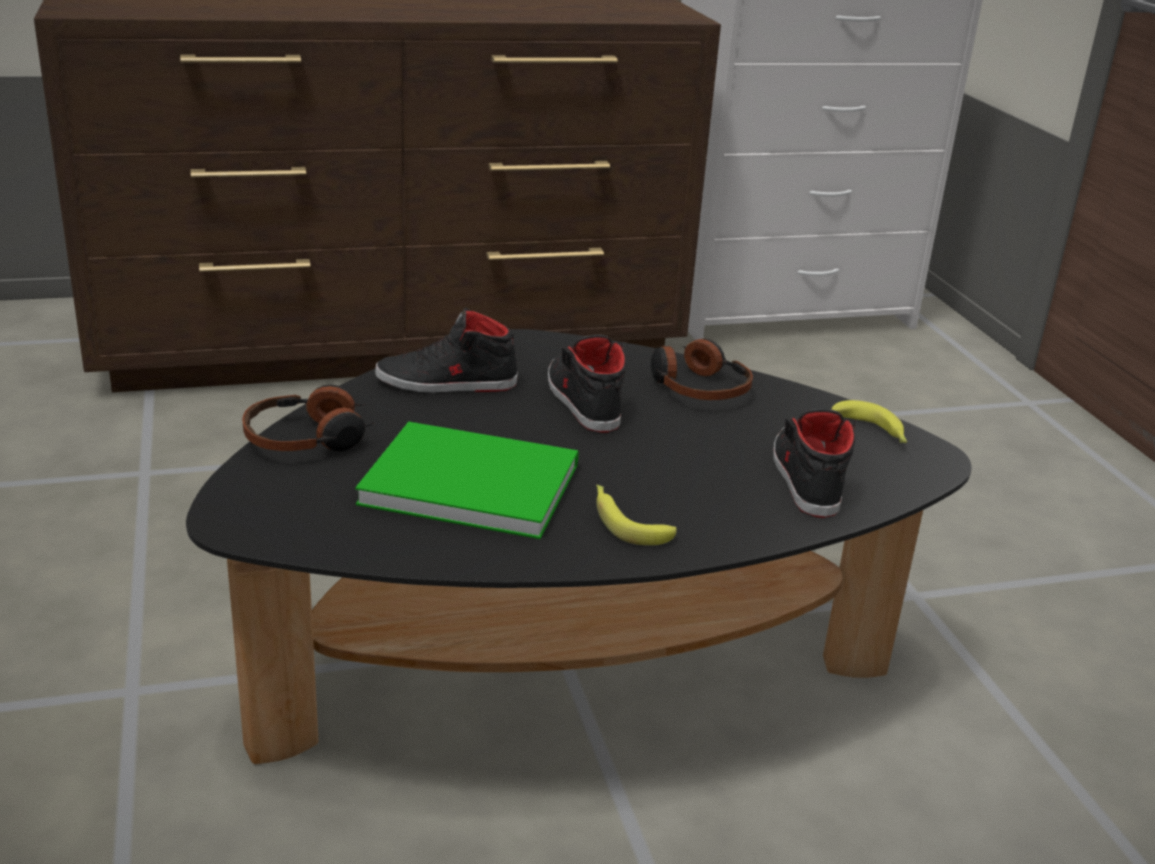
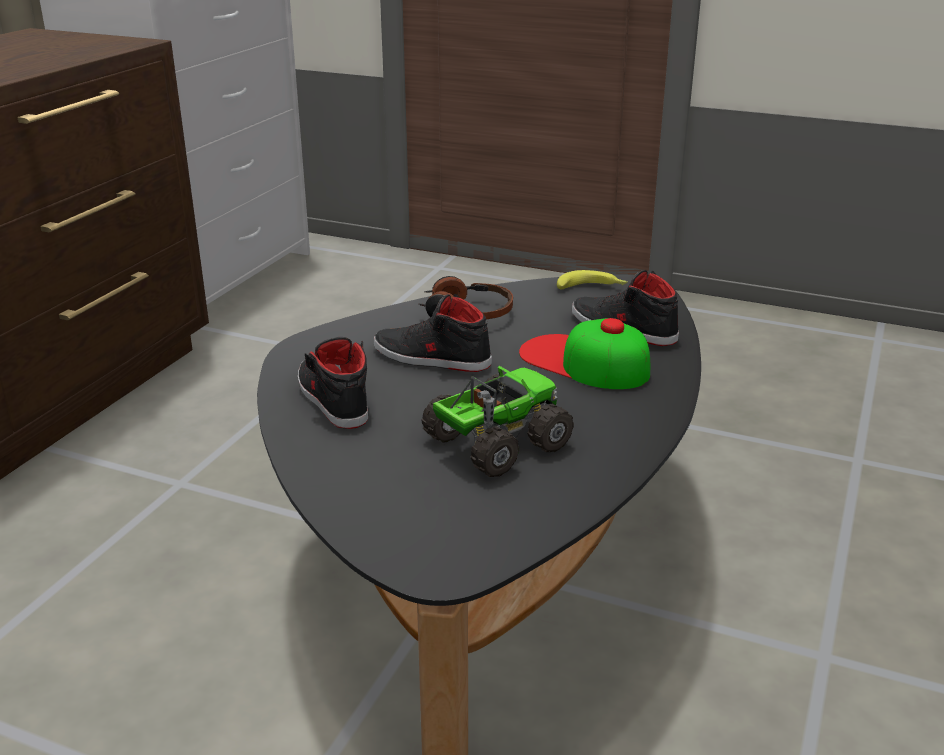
camera: 50 degrees left, 0 degrees up
headphones [242,385,374,452] -> none
green book [355,421,579,539] -> toy truck [421,366,574,477]
black shoe [375,308,518,393] -> black shoe turned 120 degrees clockwise [298,337,368,429]
banana [596,485,676,545] -> none
none -> cap [519,318,650,389]

